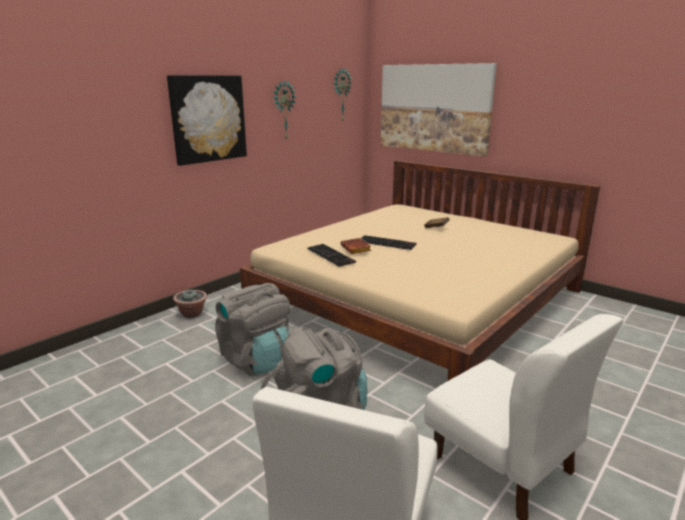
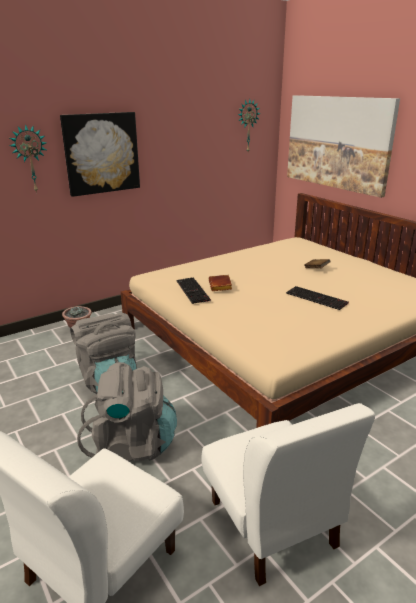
camera: 15 degrees right, 5 degrees up
wall clock [273,80,296,141] -> wall clock moved to [10,124,46,193]
keyboard [361,235,417,250] -> keyboard moved to [286,286,349,310]

